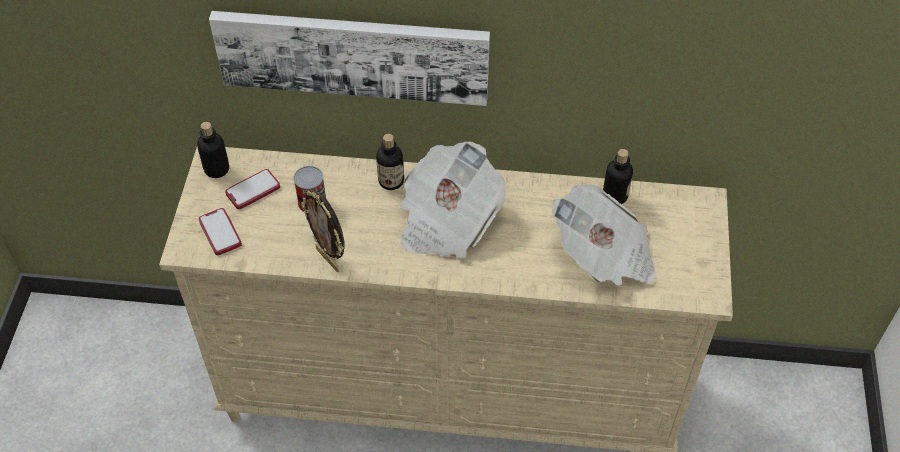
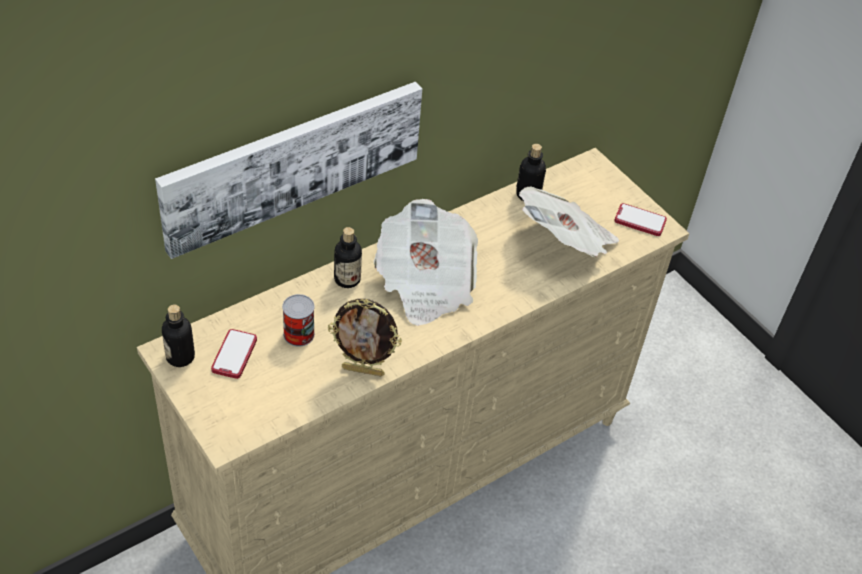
camera: 45 degrees left, 5 degrees down
phone [198,208,242,255] -> phone moved to [614,203,667,236]

